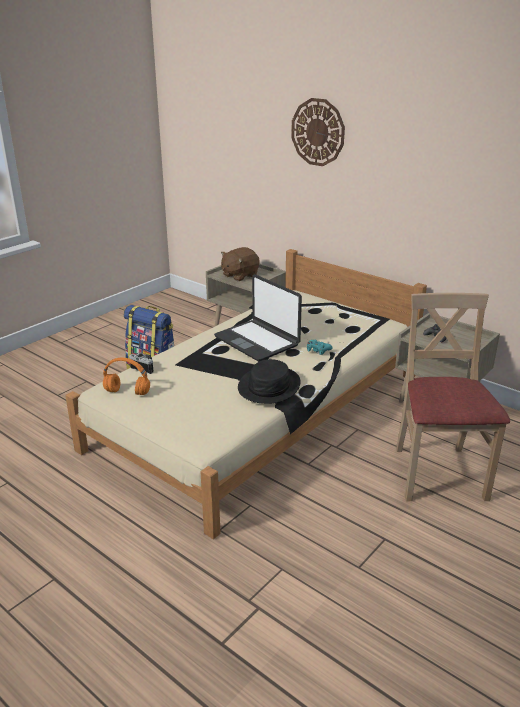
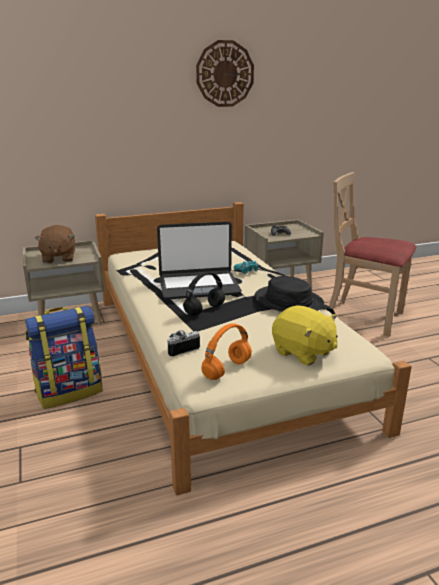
camera: 60 degrees left, 5 degrees down
wall clock [291,98,345,166] -> wall clock moved to [196,40,254,107]
none -> black headphones [183,272,225,316]
none -> yellow plush toy [272,305,338,365]

